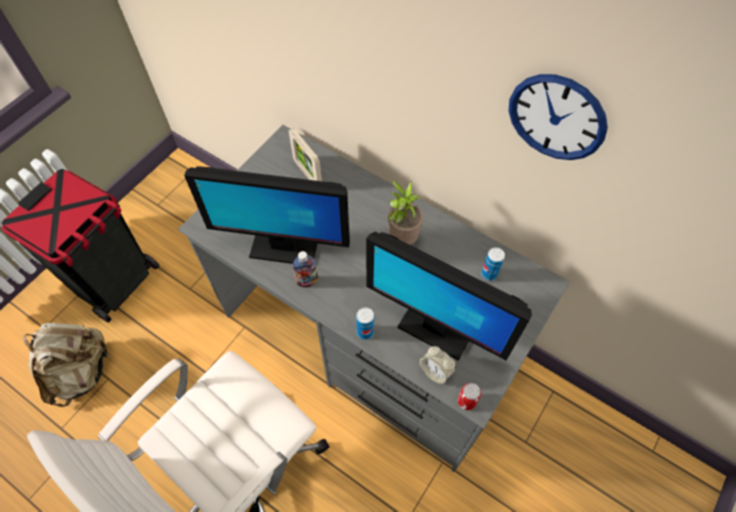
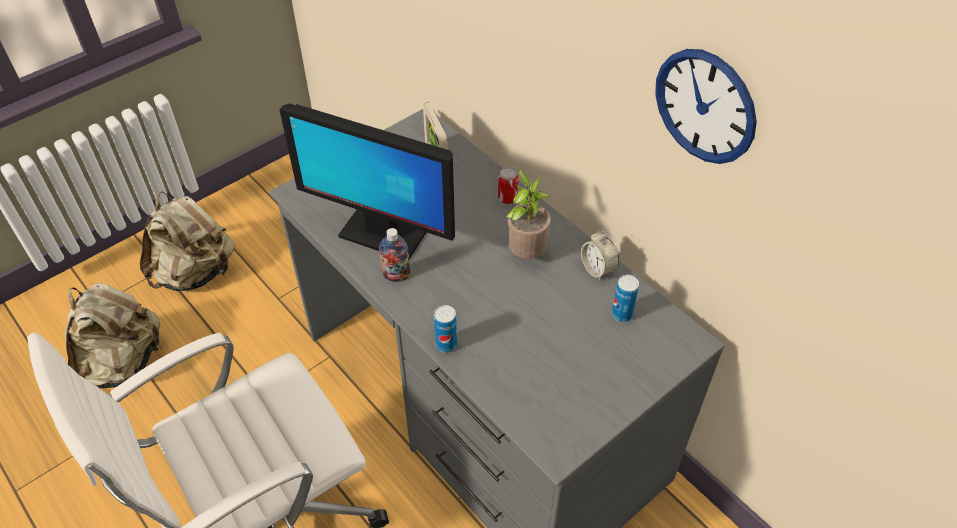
camera: 15 degrees right, 10 degrees down
black trash can [1,169,159,322] -> beige backpack [140,191,235,291]
monitor [366,232,532,361] -> none
alarm clock [420,346,456,384] -> alarm clock moved to [581,231,619,280]
can [458,383,481,410] -> can moved to [498,167,518,204]

